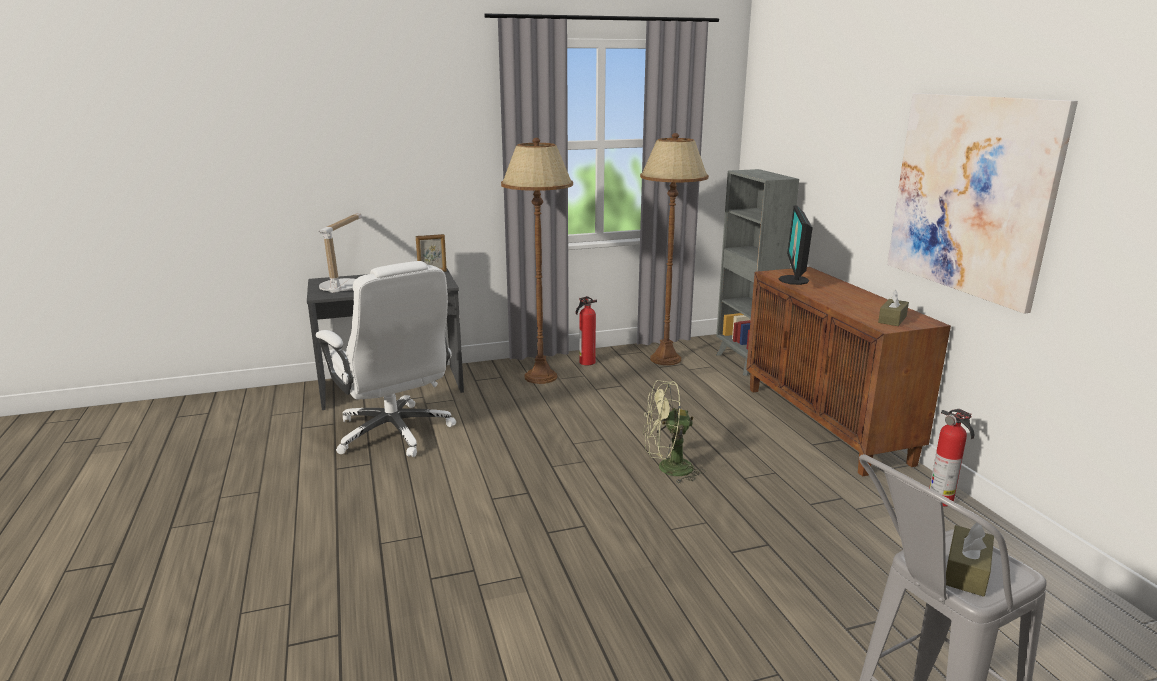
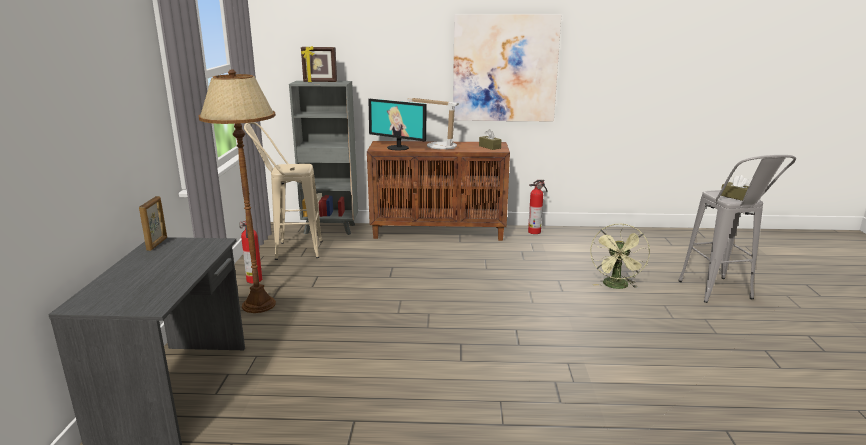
camera: 70 degrees left, 0 degrees up
white office chair [316,261,456,457] -> none
table lamp [319,213,362,293] -> table lamp moved to [407,98,459,149]
brown floor lamp [640,133,709,365] -> beige stool [244,122,322,260]
green fan [643,380,705,484] -> green fan moved to [590,224,650,289]
none -> picture frame [301,46,337,82]

